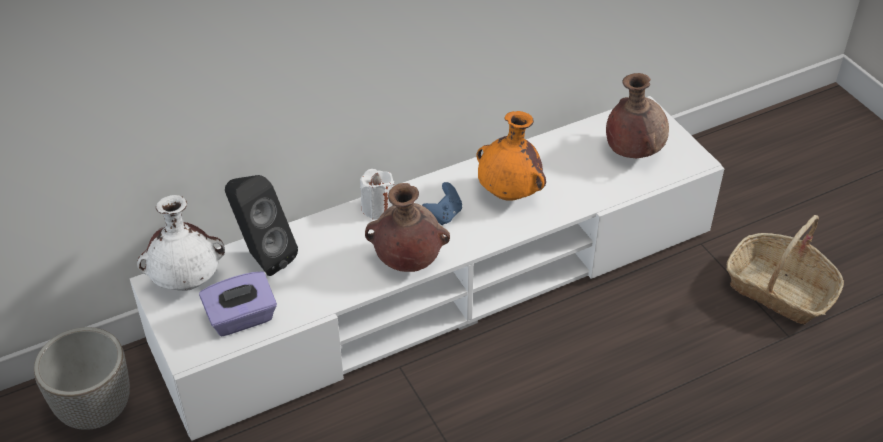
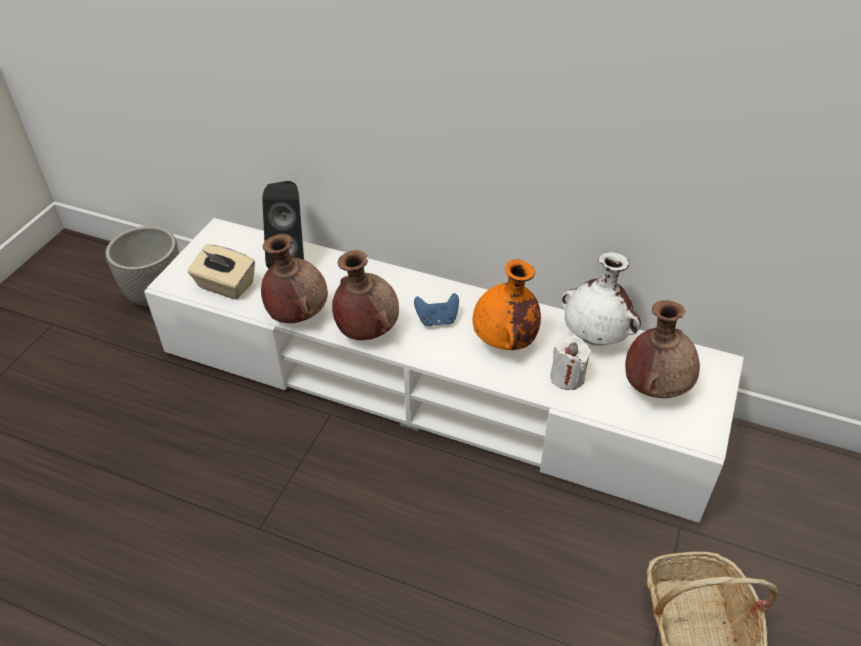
camera: 50 degrees right, 0 degrees up
white vase [137,195,225,291] -> white vase moved to [561,252,641,346]
purple tissue box [199,271,277,336] -> beige tissue box [188,245,255,299]
white candle [360,169,395,220] -> white candle moved to [550,336,591,390]
none -> brown vase [261,234,328,323]

